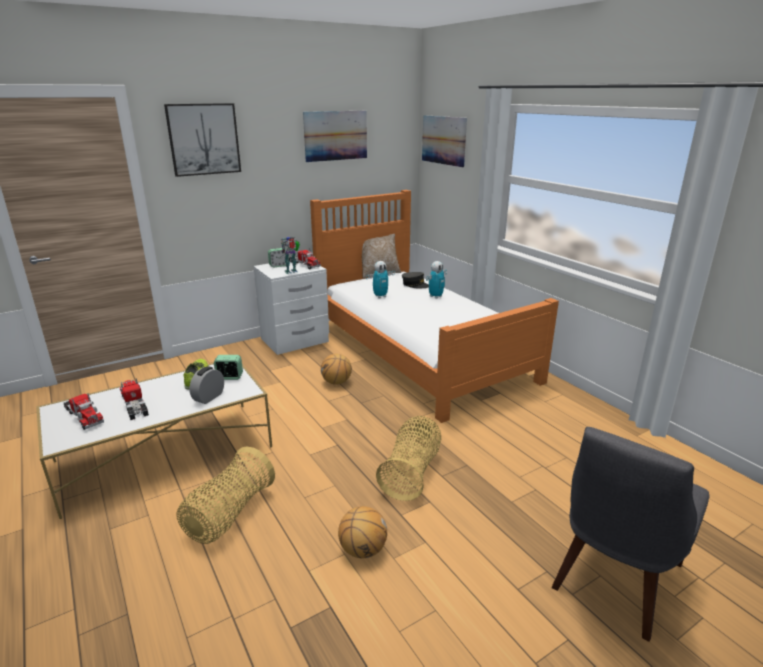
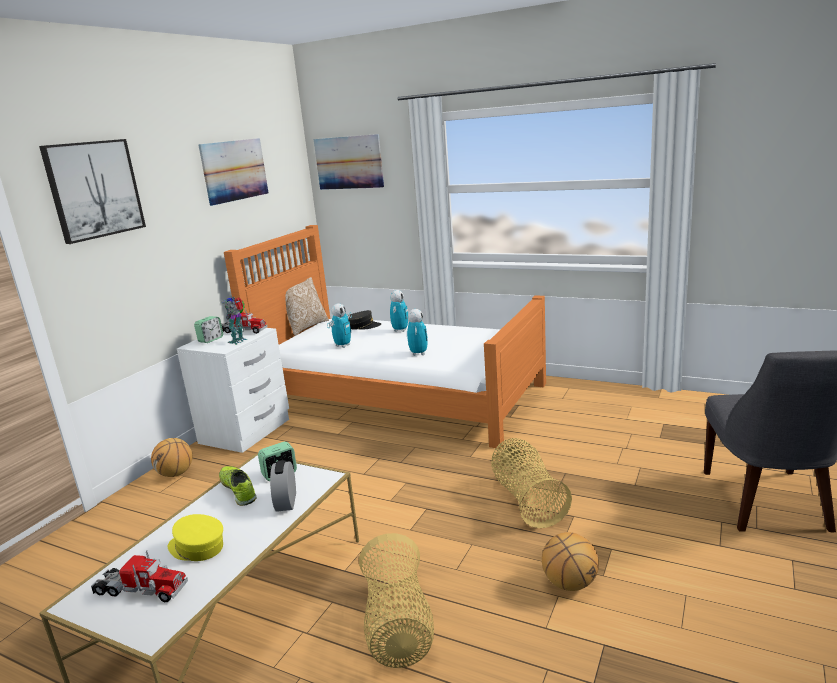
camera: 30 degrees left, 5 degrees down
toy truck [120,378,149,420] -> yellow cap [168,514,223,561]
basketball [321,354,352,385] -> basketball moved to [151,438,192,477]
none -> toy robot [407,309,428,356]

